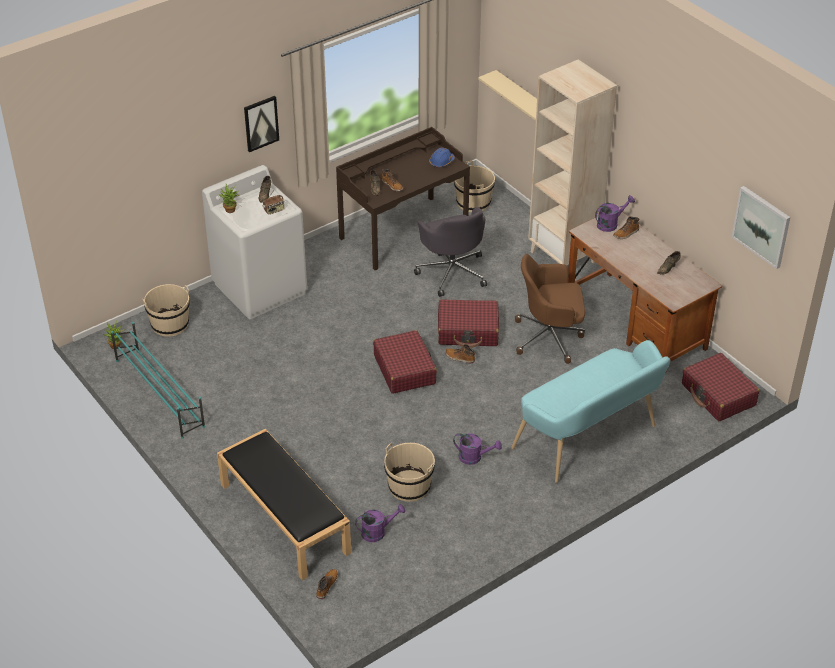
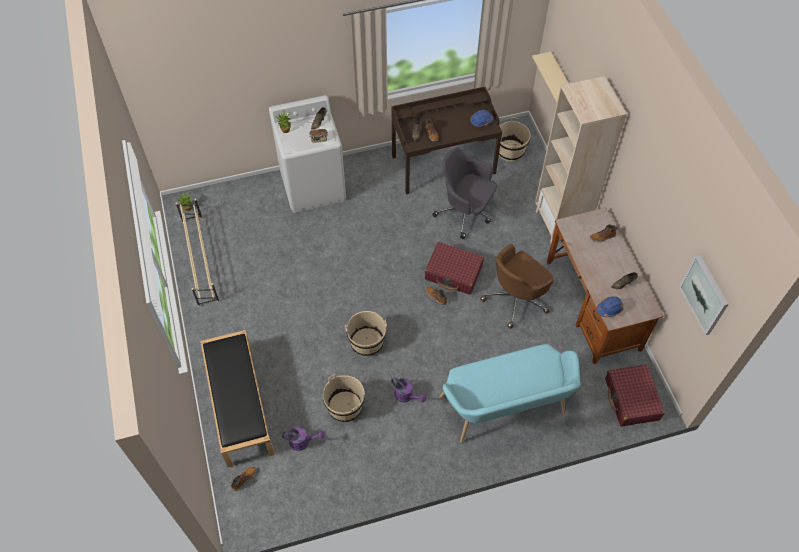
camera: 20 degrees right, 15 degrees up
turquoise shoe rack [111,322,205,438] -> beige shoe rack [176,199,220,307]
beige bucket [143,284,190,337] -> beige bucket moved to [345,311,387,357]
picture [244,96,279,152] -> none
red suitcase [373,330,437,394] -> none
grey office chair [414,207,487,297] -> grey office chair turned 120 degrees clockwise [432,147,497,239]
brown office chair [515,254,585,364] -> brown office chair turned 60 degrees counterclockwise [480,244,554,329]
purple watering can [595,195,635,232] -> none
none -> blue hard hat [597,296,624,317]

